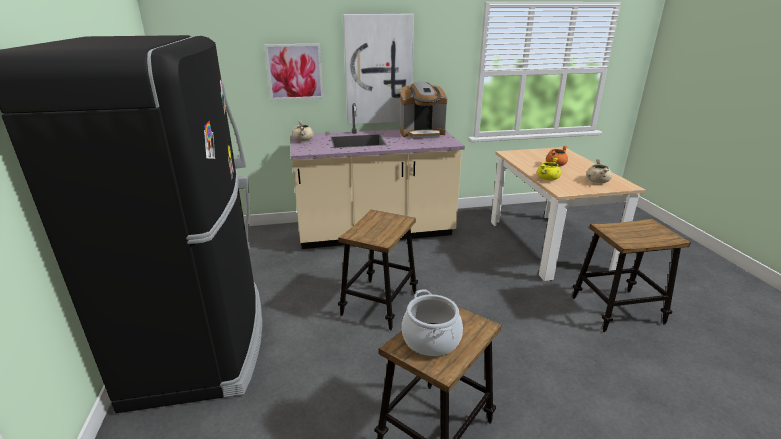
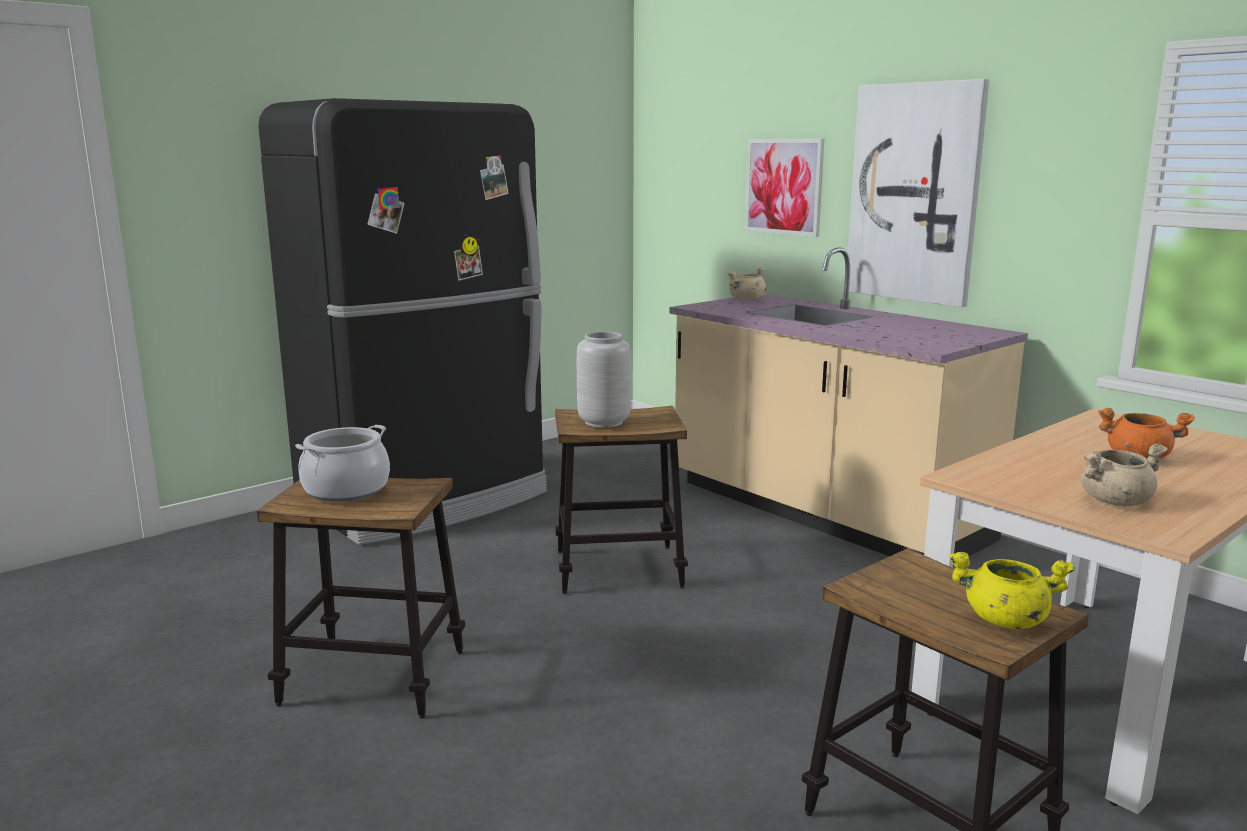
camera: 60 degrees right, 10 degrees down
coffee machine [400,82,447,139] -> none
yellow cooking pot [537,157,561,181] -> yellow cooking pot moved to [949,552,1075,629]
none -> grey vase [577,332,631,428]

